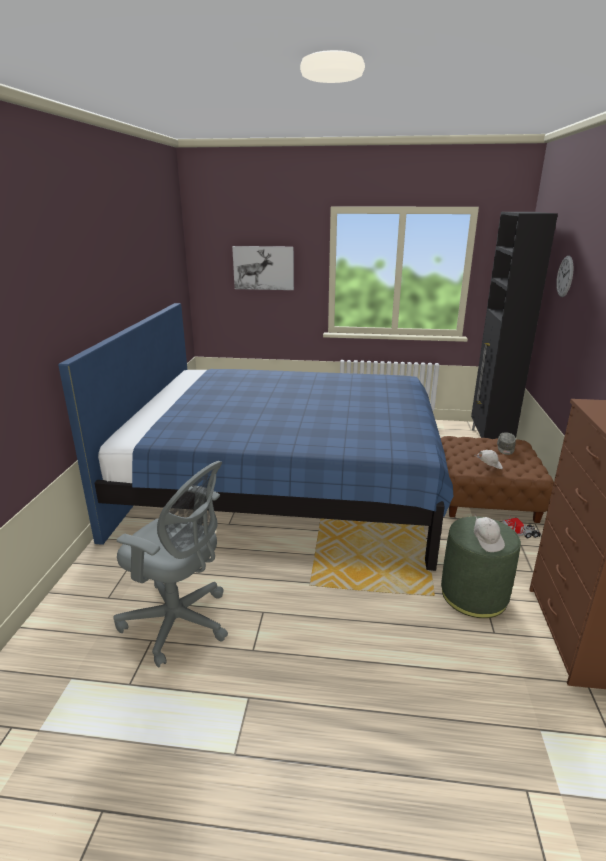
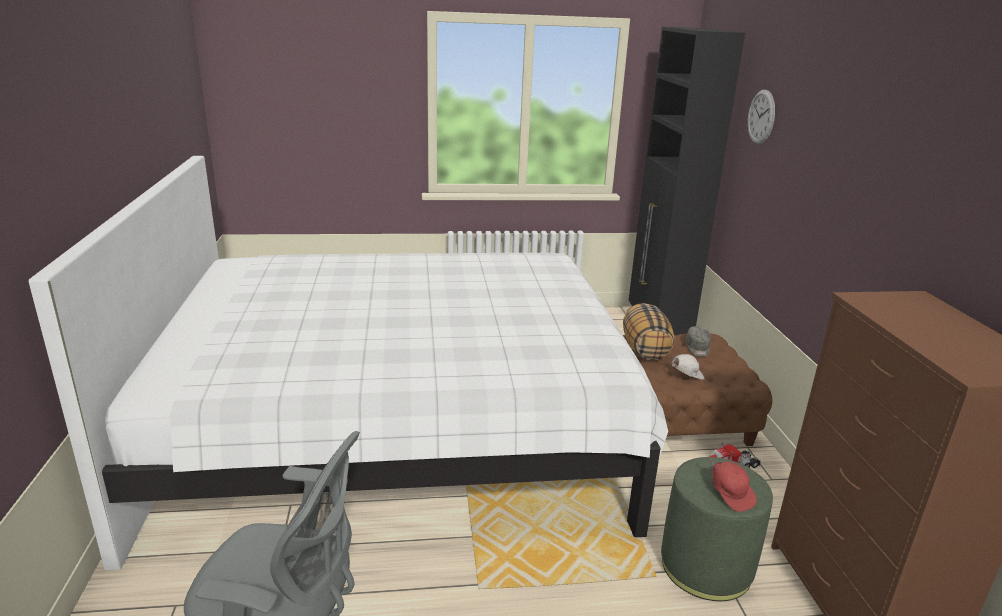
camera: 15 degrees left, 0 degrees up
blue bed [58,303,453,571] -> white bed [28,156,668,570]
picture [232,246,294,290] -> none
white cap [474,514,505,552] -> red cap [708,457,757,512]
none -> pillow [623,303,675,360]

